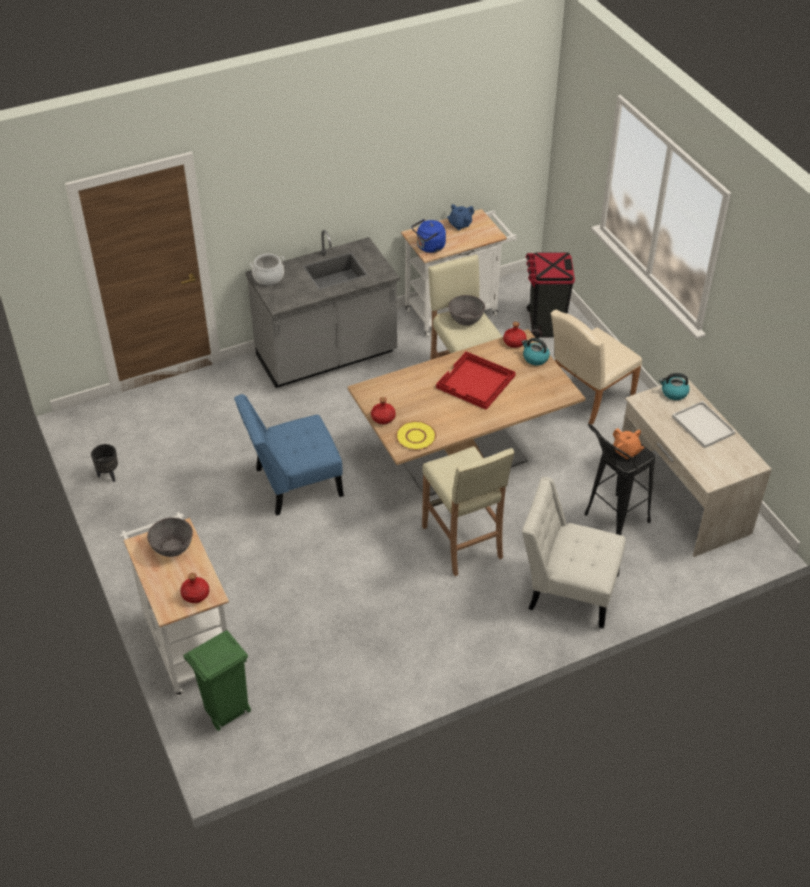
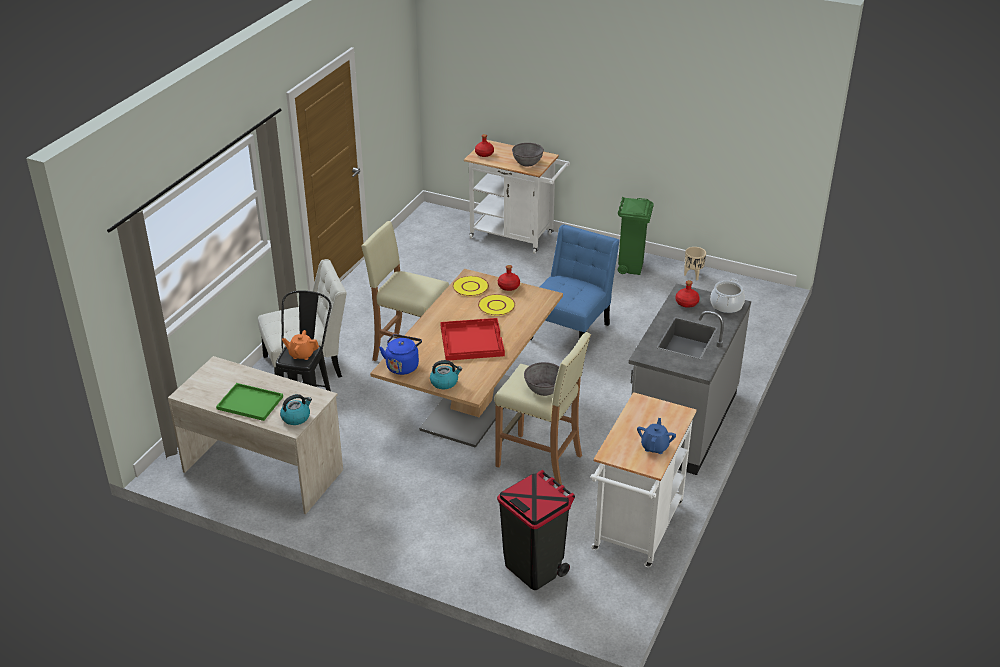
camera: 140 degrees right, 10 degrees down
black planter [91,444,118,482] -> beige planter [684,247,706,280]
green trash can [183,630,251,731] -> green trash can moved to [618,197,654,275]
blue kettle [411,219,446,253] -> blue kettle moved to [379,334,422,375]
red bottle [503,322,527,348] -> red bottle moved to [676,280,699,308]
beige chair [551,310,642,425] -> none
white tray [672,401,736,448] -> green tray [216,383,283,421]
none -> yellow plate [478,294,515,316]

